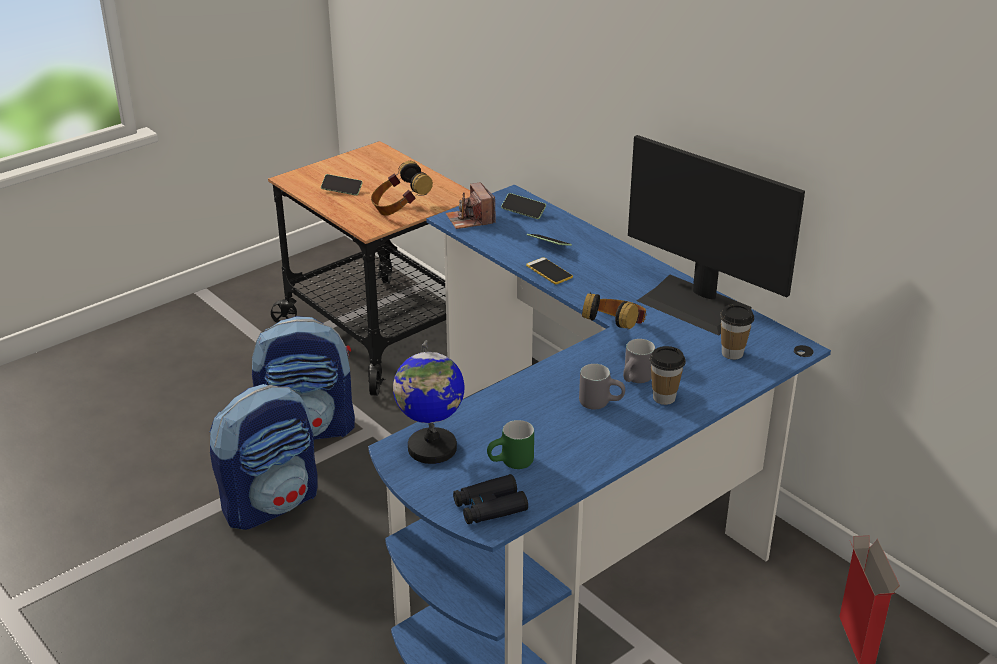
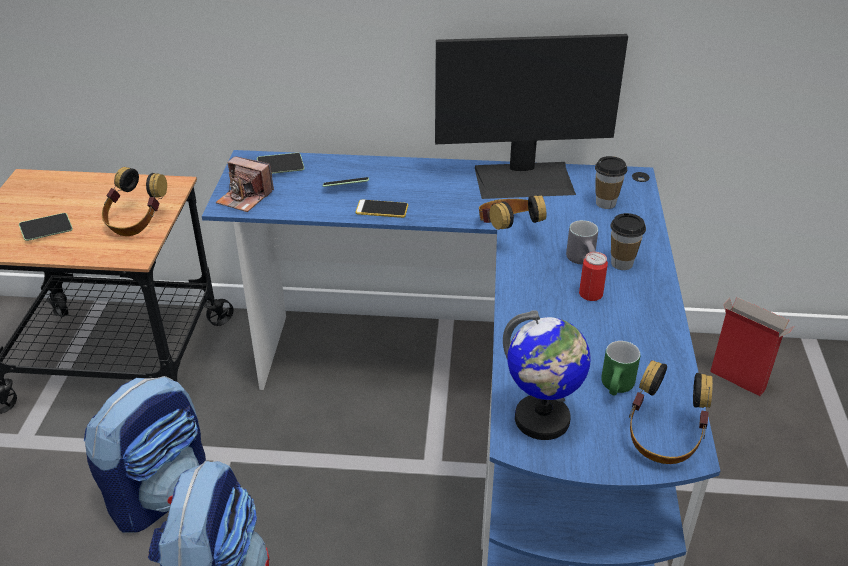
camera: 45 degrees left, 5 degrees up
black binoculars [453,474,528,524] -> headphones [629,360,713,464]
grey mug [579,364,625,410] -> can [579,252,608,301]

